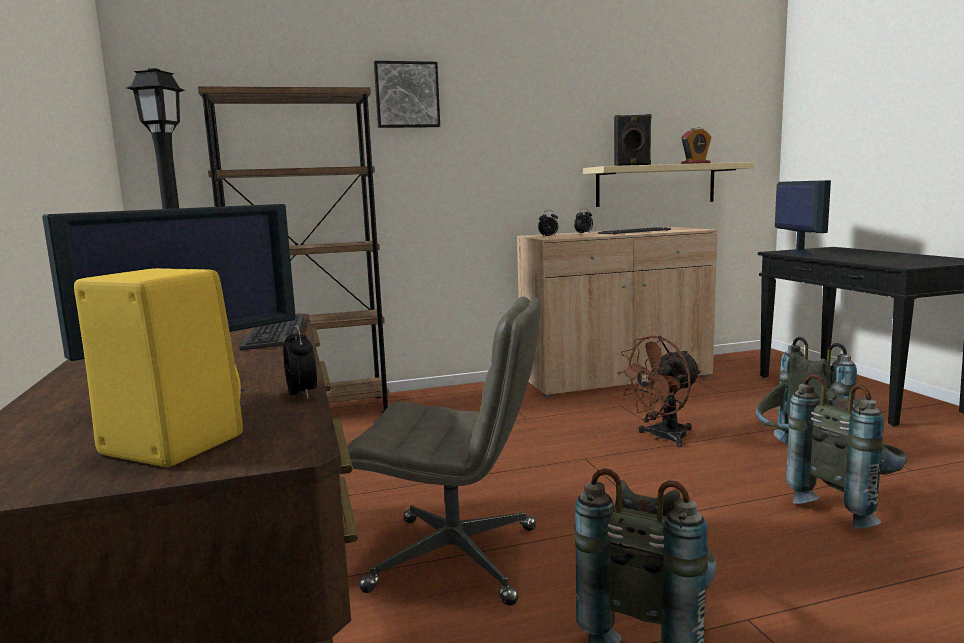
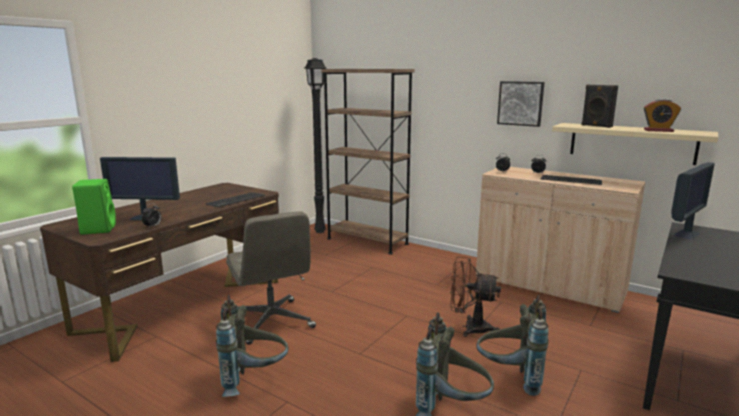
camera: 50 degrees right, 5 degrees up
yellow speaker [74,268,243,467] -> green speaker [72,179,116,235]
picture [374,61,440,128] -> picture moved to [497,81,545,127]

